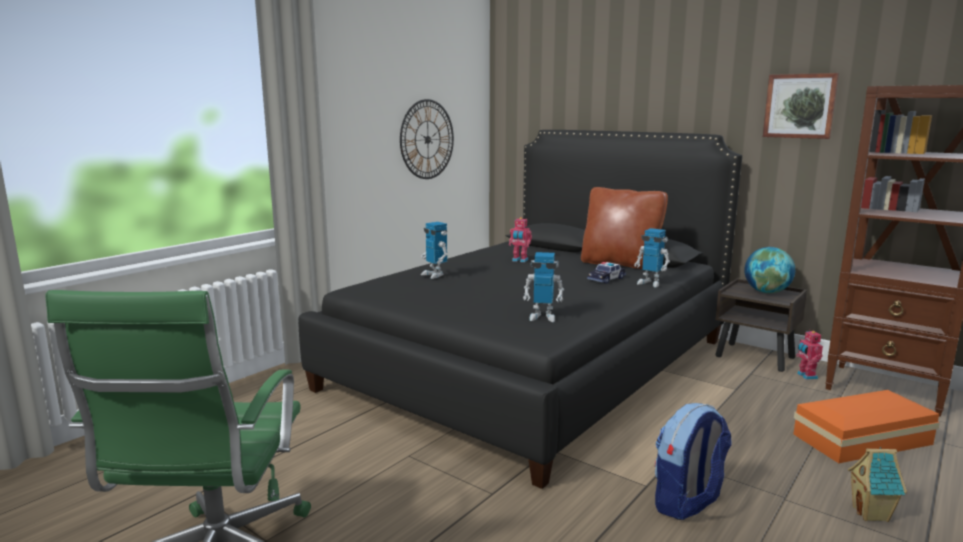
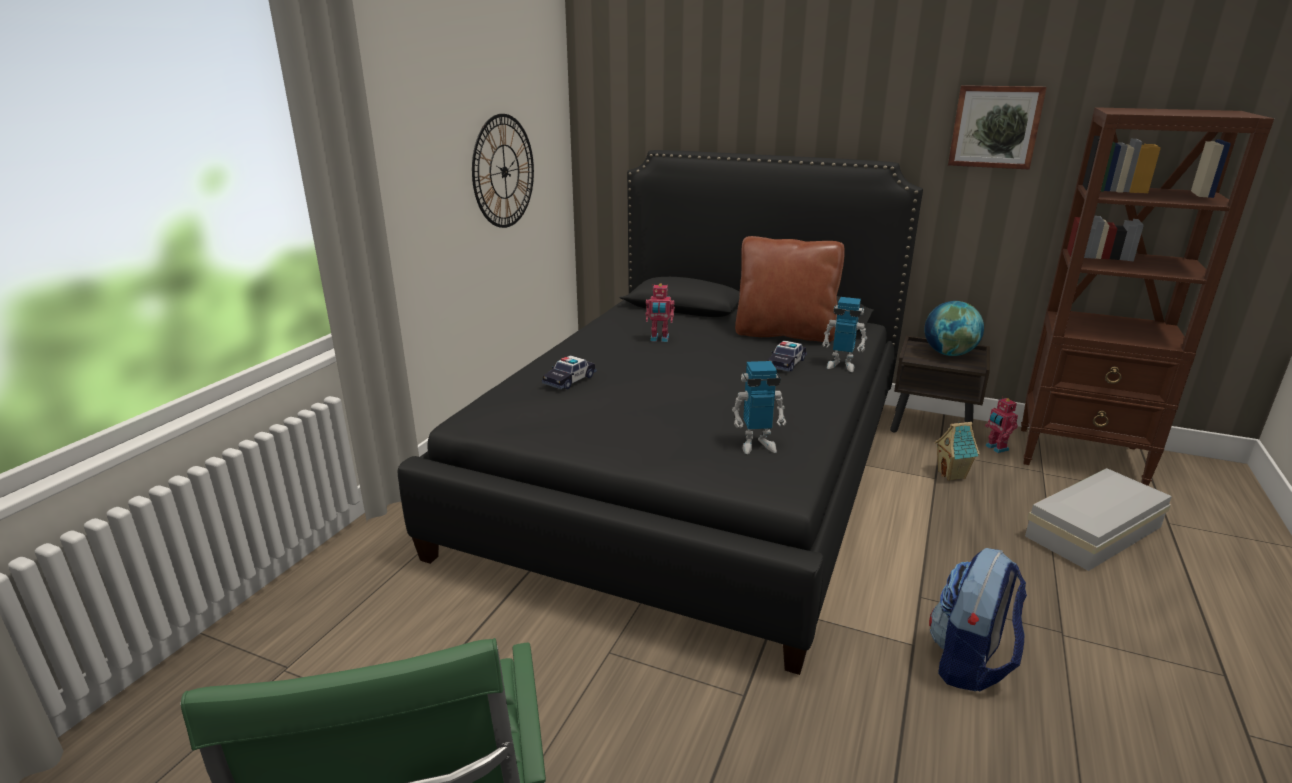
camera: 15 degrees left, 10 degrees up
toy robot [421,222,447,279] -> toy car [542,355,597,389]
orange storage box [794,390,940,463] -> white storage box [1025,468,1172,571]
toy house [848,447,907,522] -> toy house moved to [935,421,980,481]

